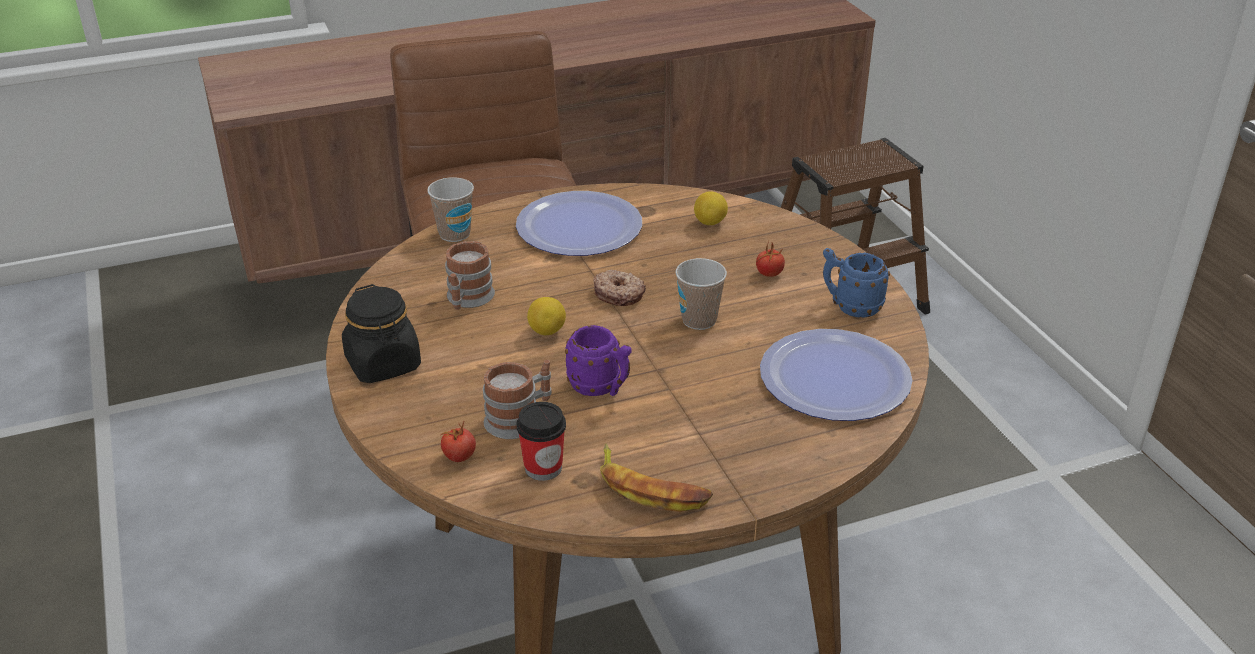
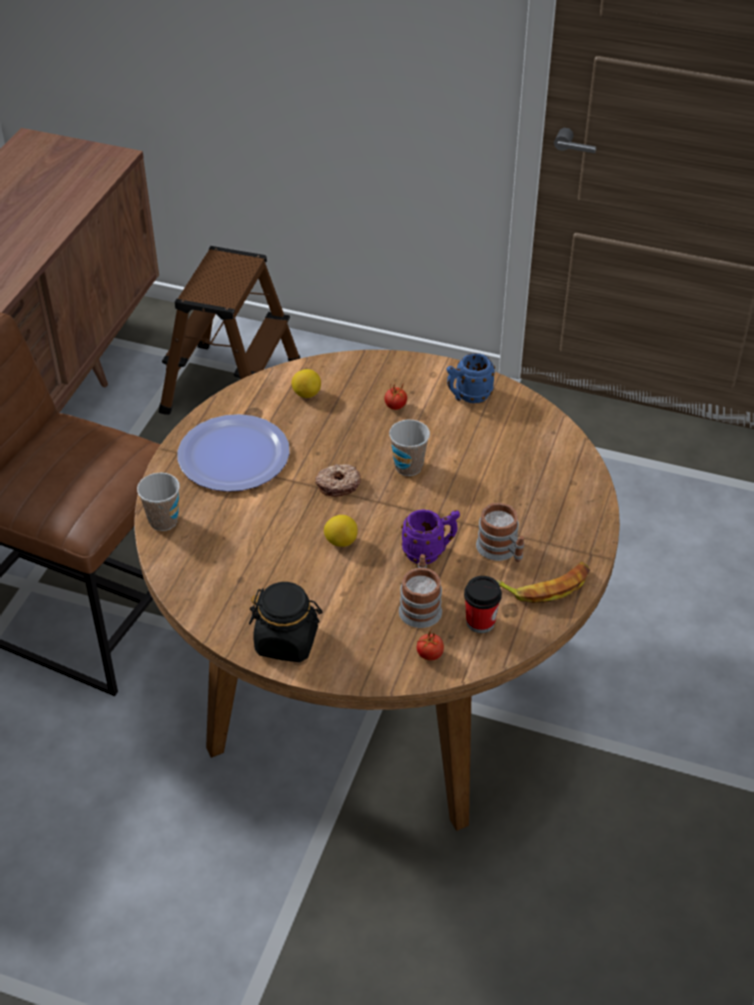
camera: 50 degrees left, 10 degrees up
mug [445,241,495,310] -> mug moved to [476,503,524,562]
plate [760,329,913,421] -> none

